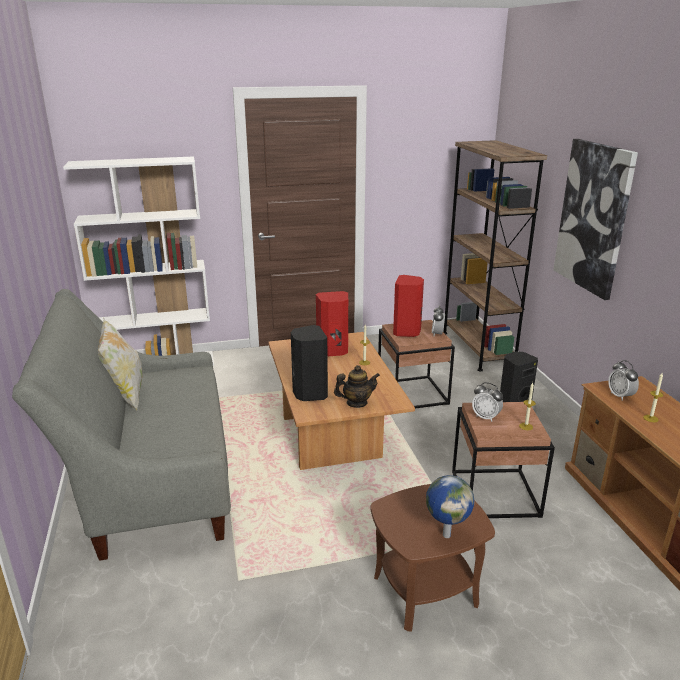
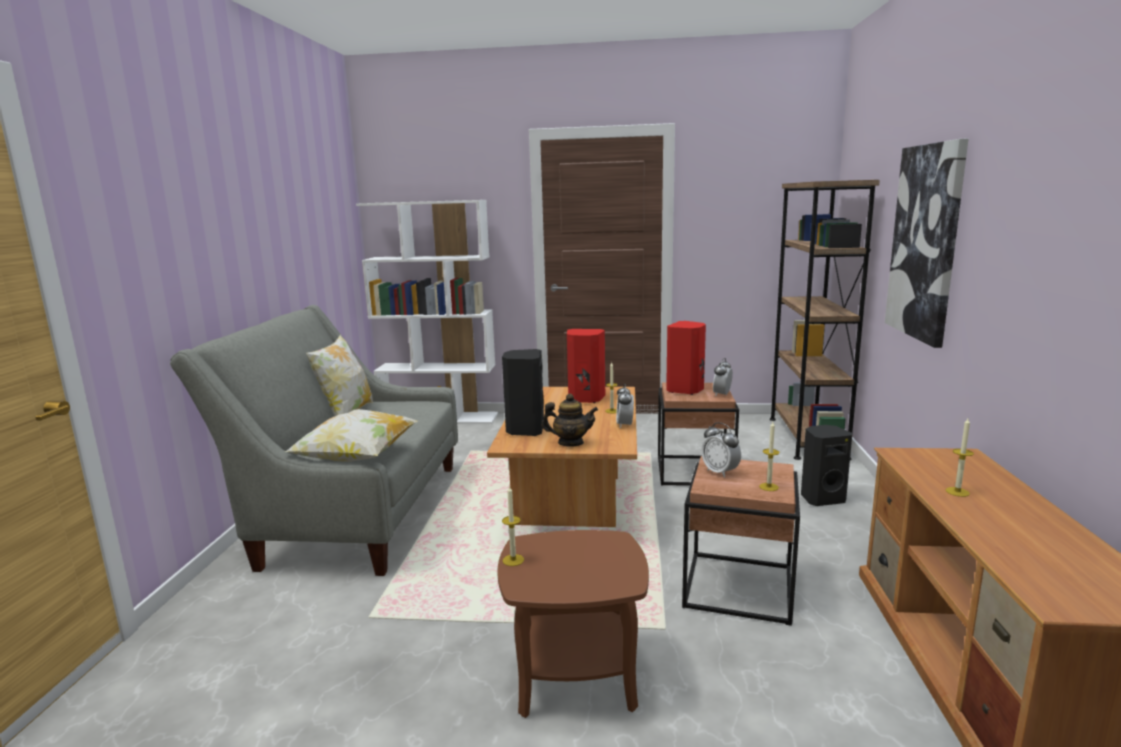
camera: 20 degrees right, 10 degrees down
globe [426,475,474,538] -> none
alarm clock [608,360,639,401] -> alarm clock moved to [616,384,634,428]
none -> pillow [285,409,418,462]
none -> candle [502,485,524,566]

